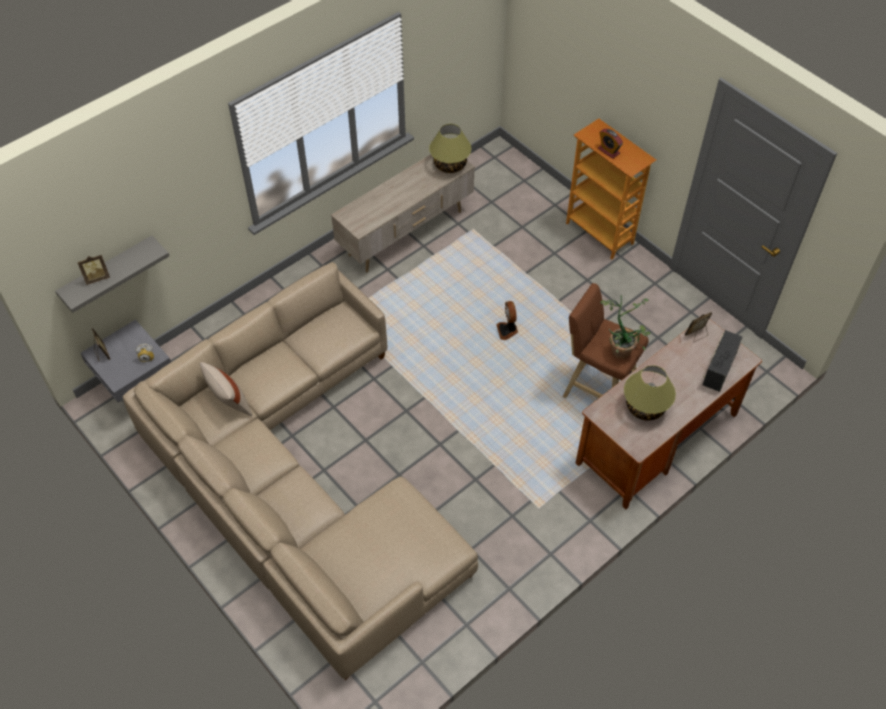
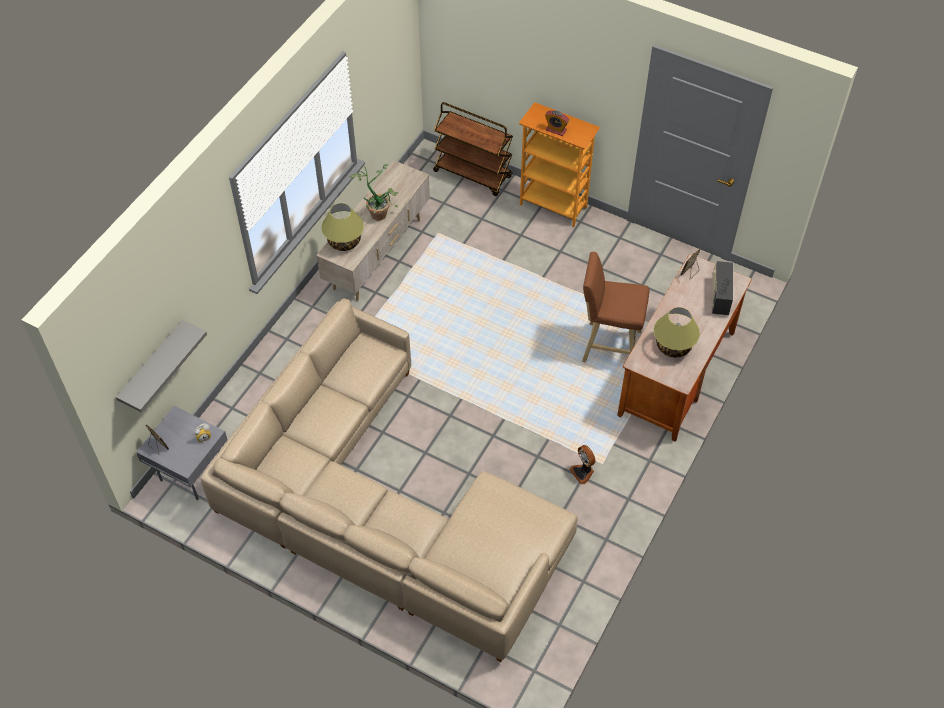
camera: 20 degrees left, 0 degrees up
picture frame [77,255,110,285] -> none
beige pillow [200,362,253,416] -> none
table lamp [429,124,471,173] -> table lamp moved to [321,203,364,251]
fan [496,301,518,340] -> fan moved to [569,445,595,484]
potted plant [600,295,651,359] -> potted plant moved to [350,164,398,221]
none -> brown cart [433,102,513,196]

